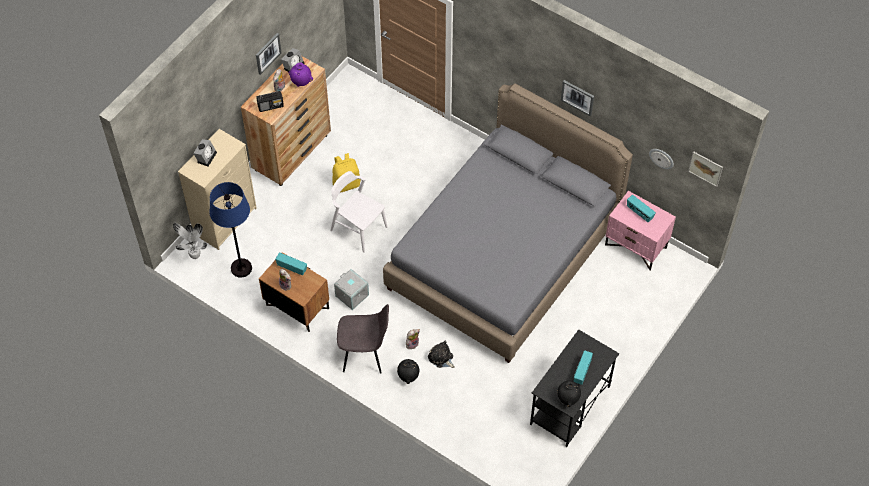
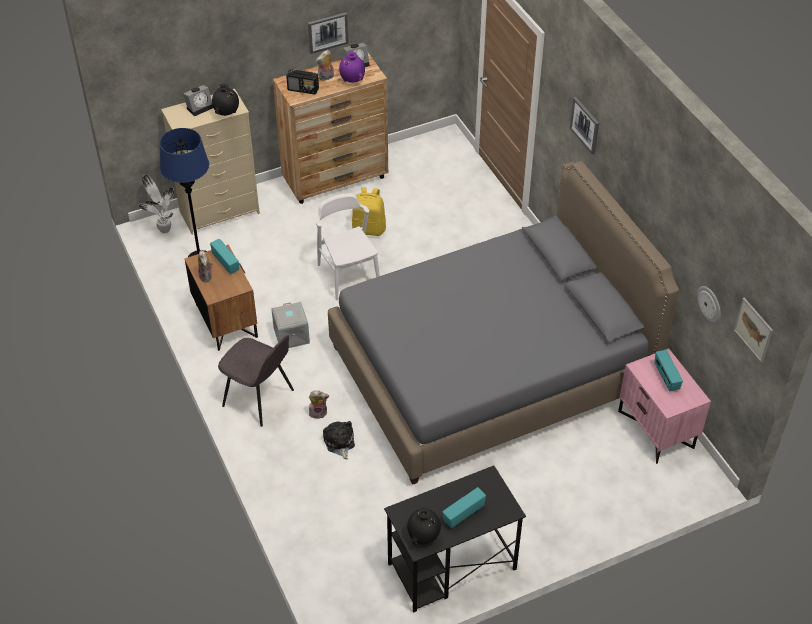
camera: 30 degrees right, 10 degrees down
black vase [397,359,419,384] -> black vase moved to [212,84,239,116]
picture [561,80,594,116] -> picture moved to [570,97,599,155]

